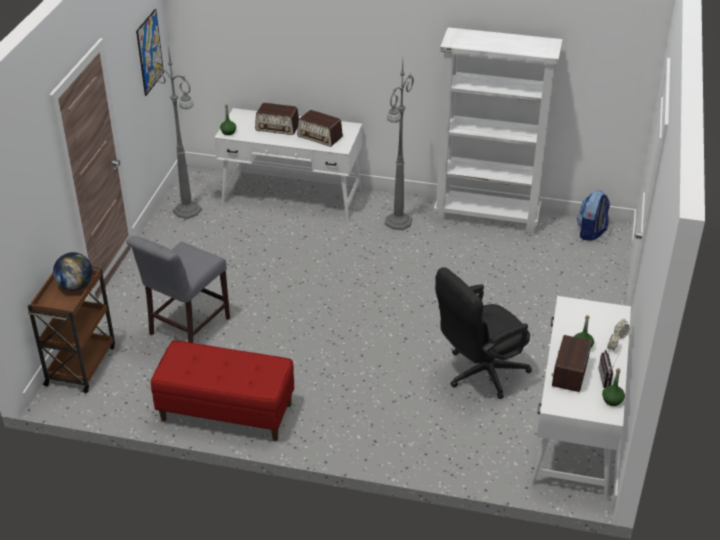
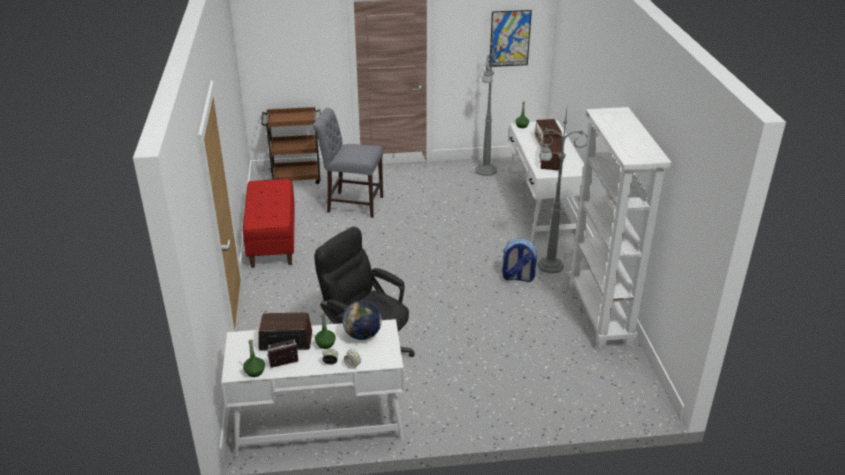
camera: 70 degrees right, 5 degrees down
globe [53,252,93,291] -> globe moved to [342,300,382,340]
backpack [577,190,610,241] -> backpack moved to [502,238,537,282]

